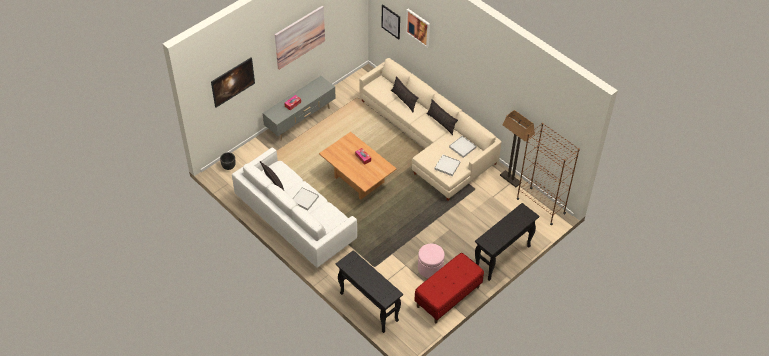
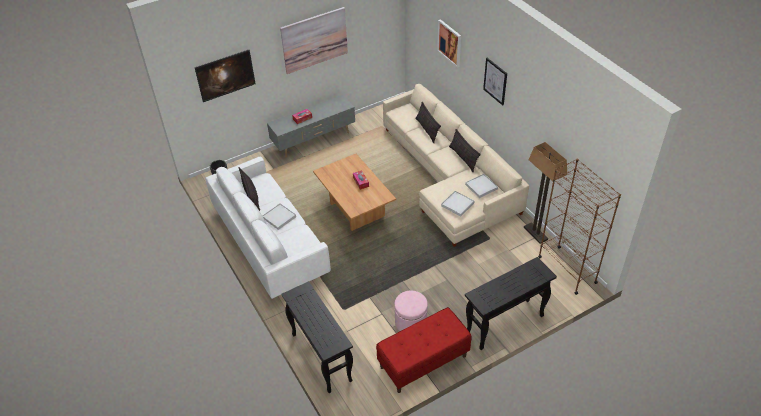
camera: 15 degrees right, 5 degrees down
picture [382,4,400,40] -> picture moved to [483,58,507,106]

